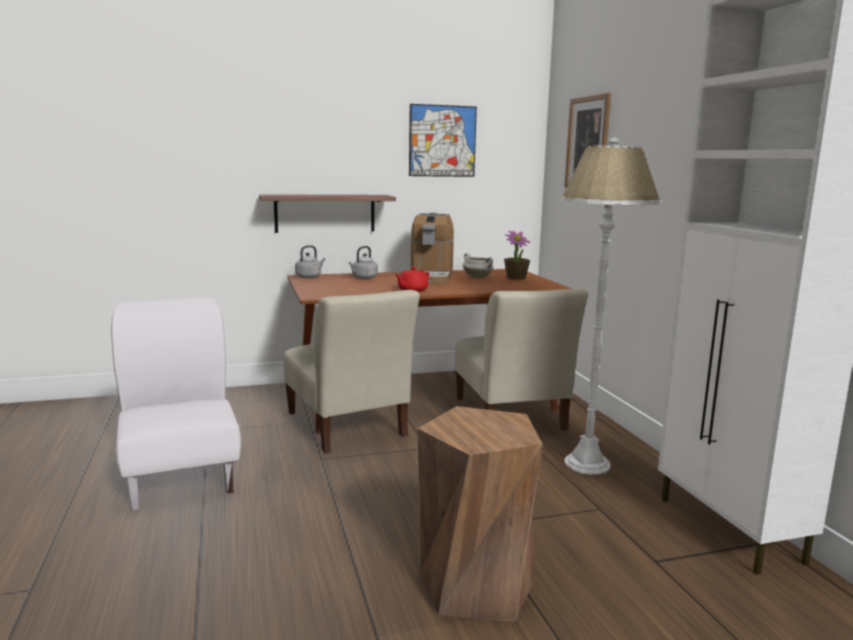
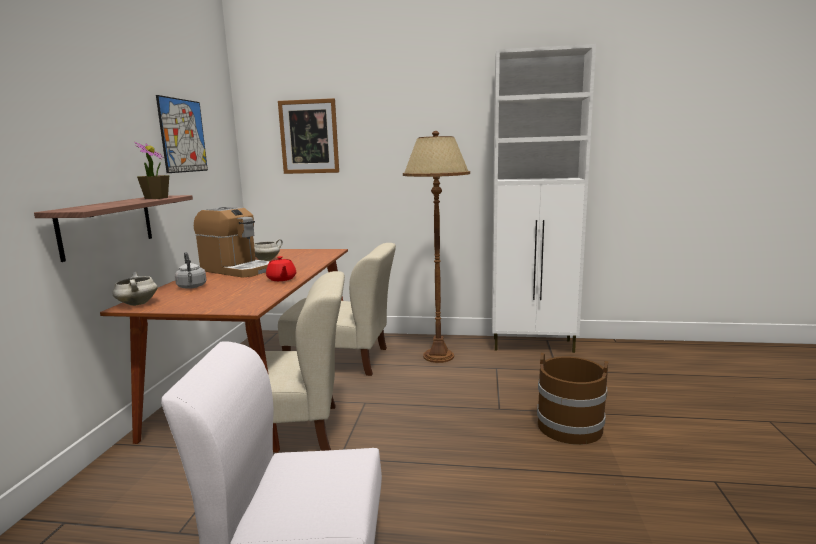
camera: 65 degrees left, 0 degrees up
grey kettle [295,245,325,278] -> white cooking pot [112,272,158,306]
brown stool [417,406,543,621] -> brown bucket [537,353,608,445]
potted plant [504,231,531,280] -> potted plant moved to [134,142,169,199]
white floor lamp [560,138,662,474] -> brown floor lamp [403,131,470,363]

